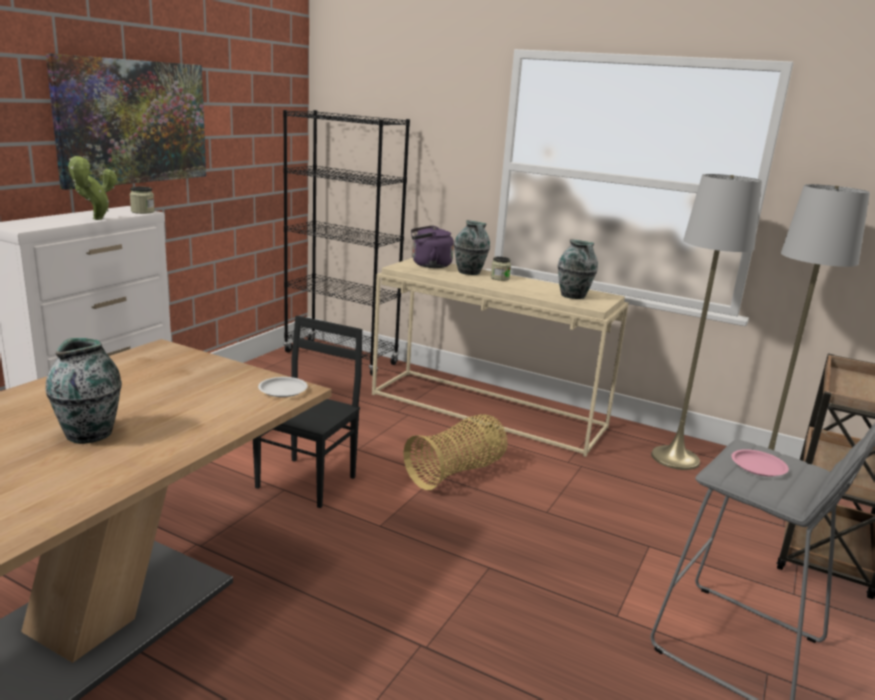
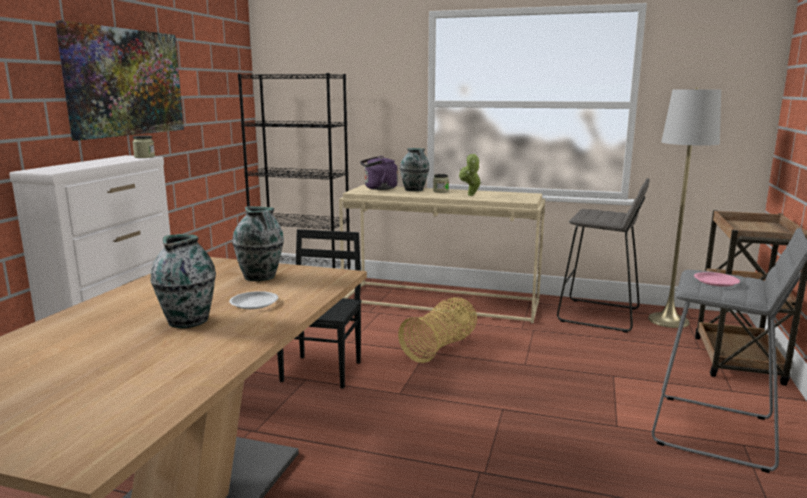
camera: 10 degrees left, 5 degrees down
potted plant [68,155,117,220] -> potted plant moved to [459,153,482,196]
white plate [258,377,308,397] -> white plate moved to [229,291,278,309]
vase [558,239,598,299] -> vase moved to [232,206,284,281]
grey floor lamp [651,174,762,470] -> grey stool [557,178,650,333]

